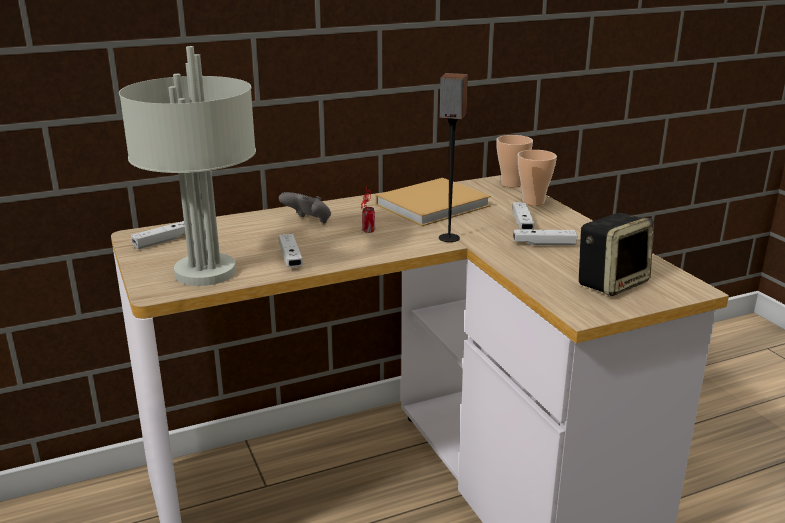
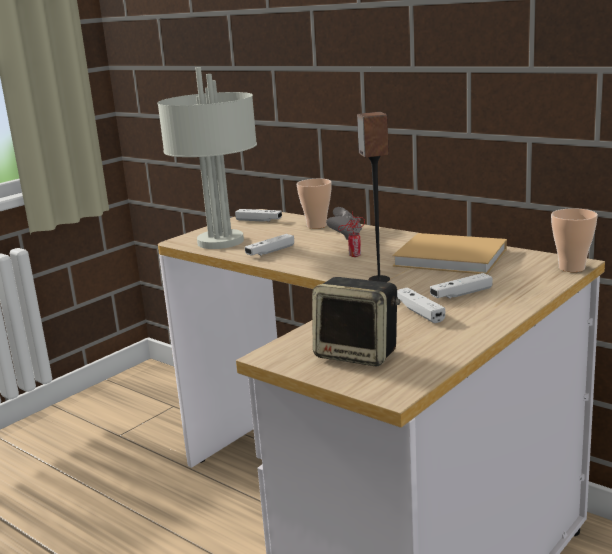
camera: 65 degrees right, 5 degrees down
cup [518,150,557,206] -> cup moved to [297,179,332,229]

